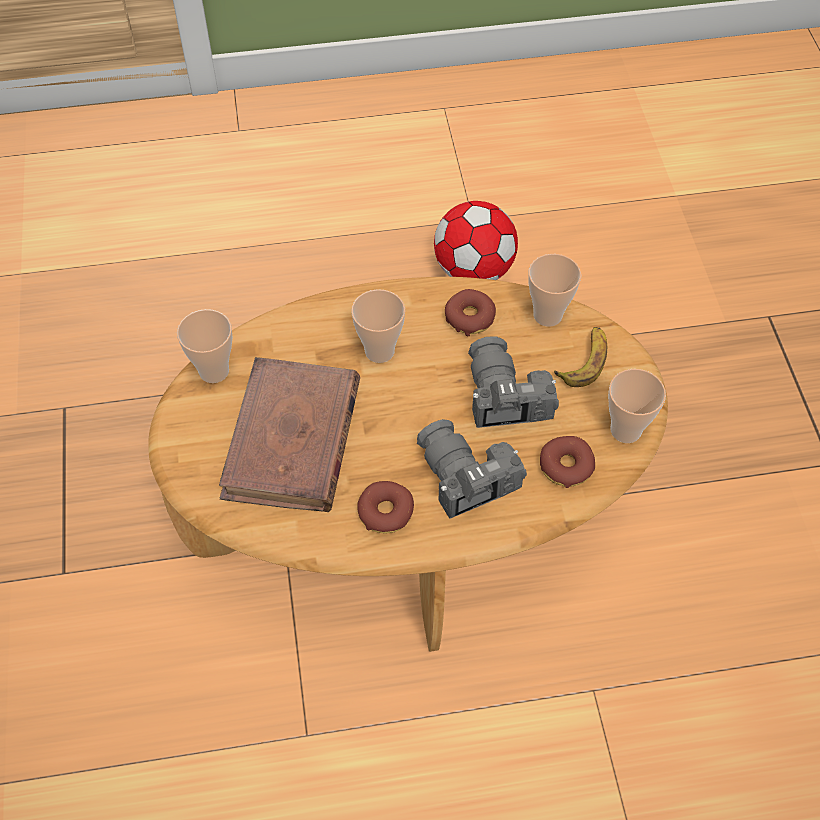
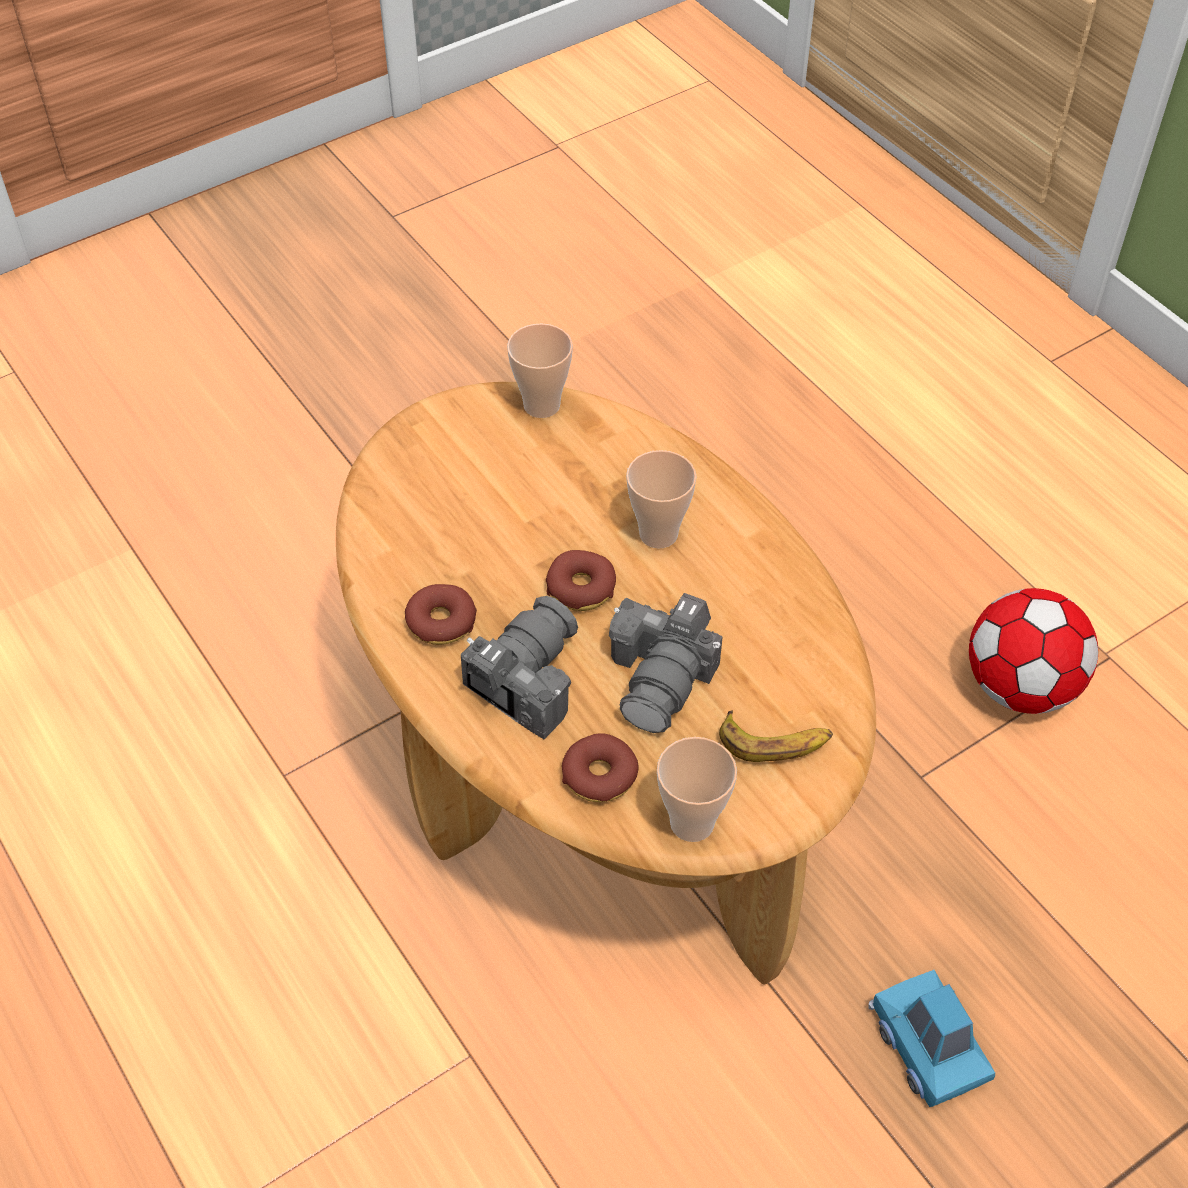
camera: 65 degrees right, 5 degrees down
brown book [219,357,360,512] -> none
donut [445,289,496,336] -> donut moved to [546,550,616,611]
camera [468,336,559,428] -> camera turned 150 degrees clockwise [609,593,723,733]
cup [528,254,581,327] -> none
none -> blue toy car [868,970,995,1107]

